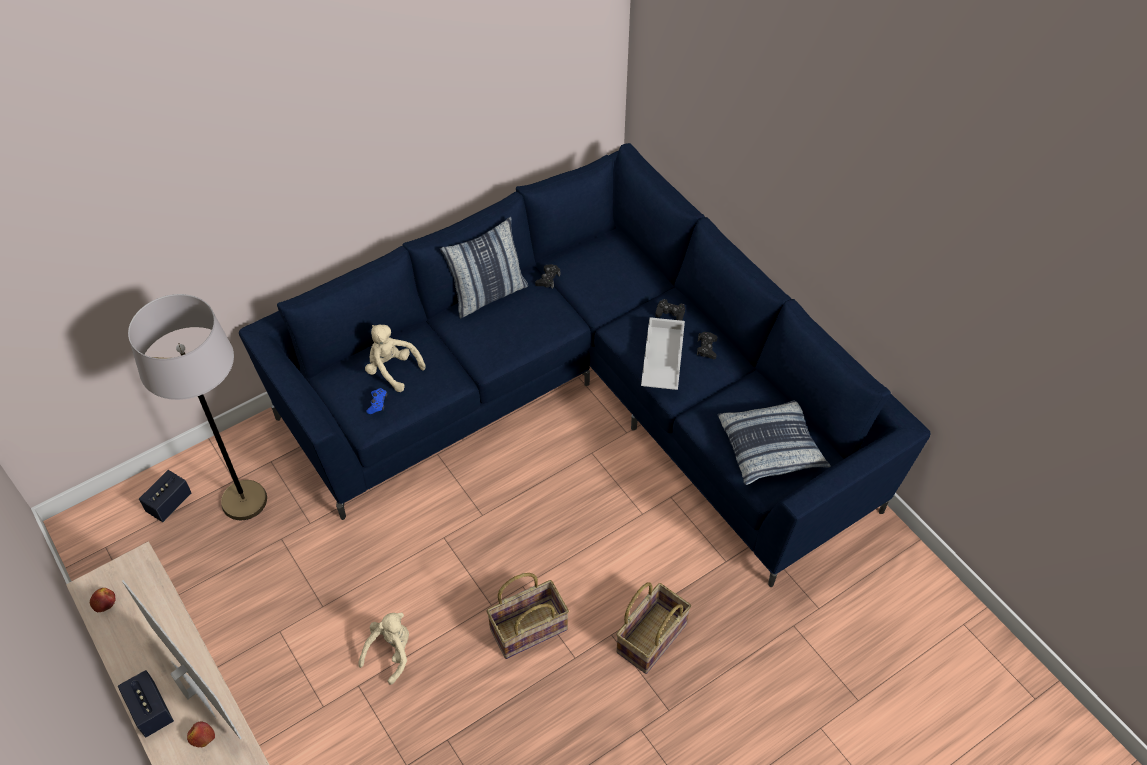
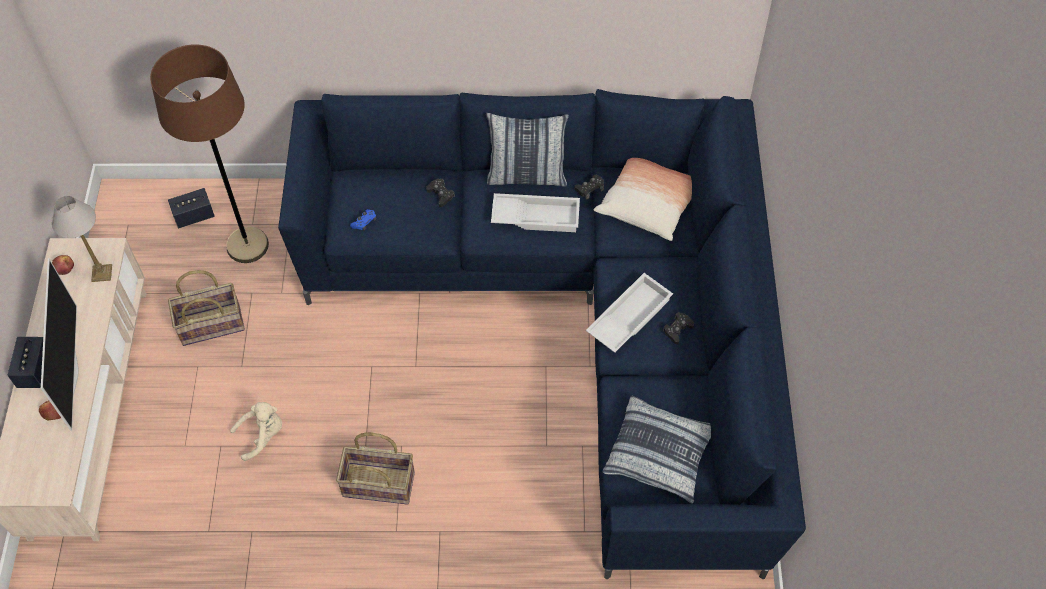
camera: 35 degrees right, 5 degrees up
grey floor lamp [128,294,267,520] -> brown floor lamp [150,44,269,263]
beige plush toy [365,325,426,392] -> none
basket [616,582,691,674] -> basket moved to [168,270,245,346]
black game controller [655,299,685,321] -> black game controller moved to [426,179,455,207]
none -> table lamp [52,196,112,282]
none -> white tray [491,193,580,232]
none -> pillow [593,158,692,241]

